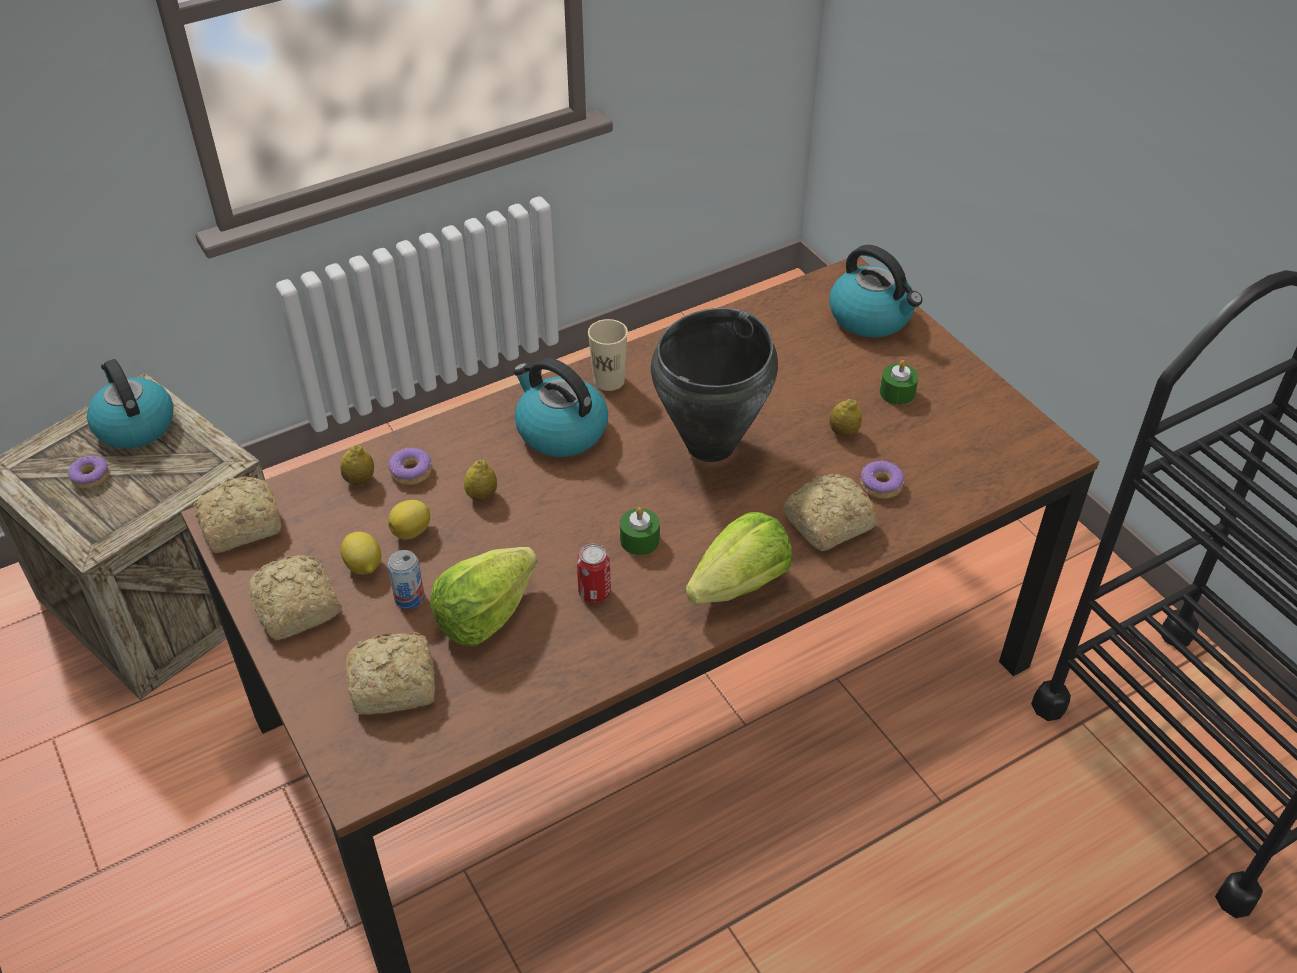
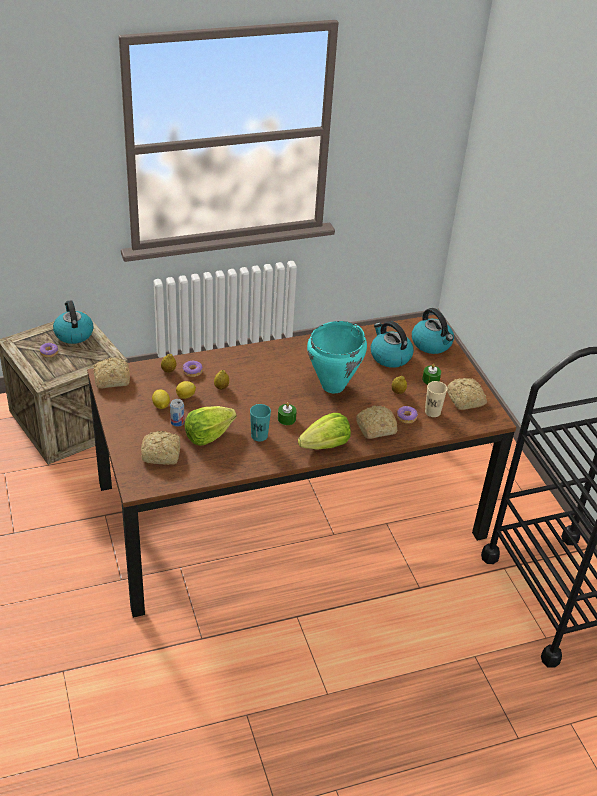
camera: 10 degrees right, 5 degrees down
bread [249,555,342,640] -> bread moved to [447,378,487,410]
kettle [513,358,608,457] -> kettle moved to [371,321,414,368]
can [577,544,611,603] -> turquoise cup [250,404,271,441]
beige cup [588,319,628,391] -> beige cup moved to [425,381,447,417]
black cooking pot [651,308,778,462] -> turquoise cooking pot [307,321,367,393]

